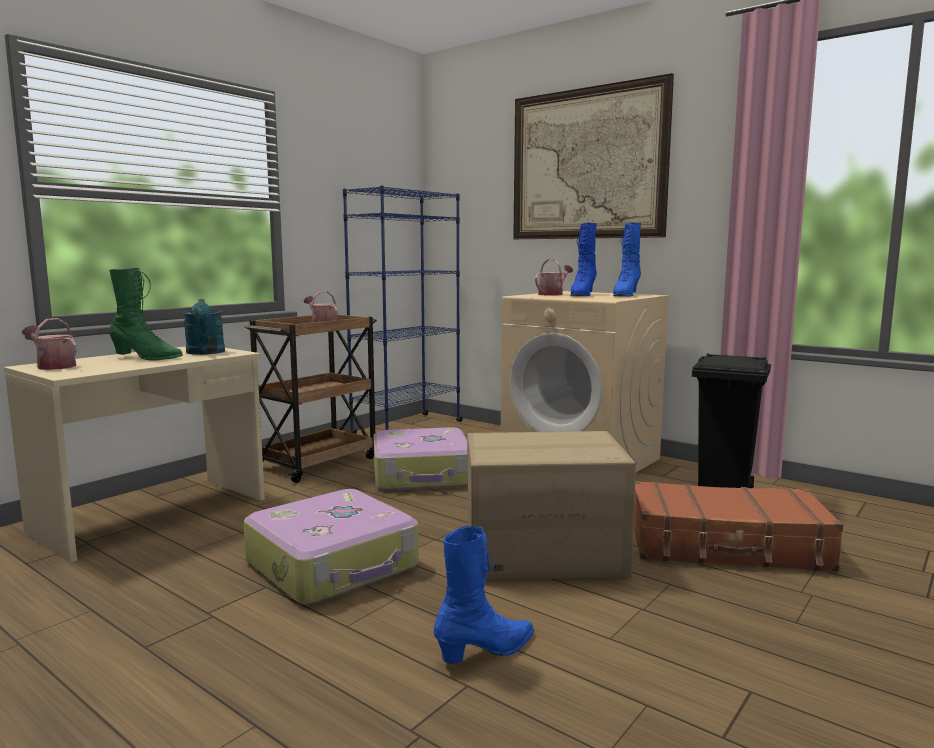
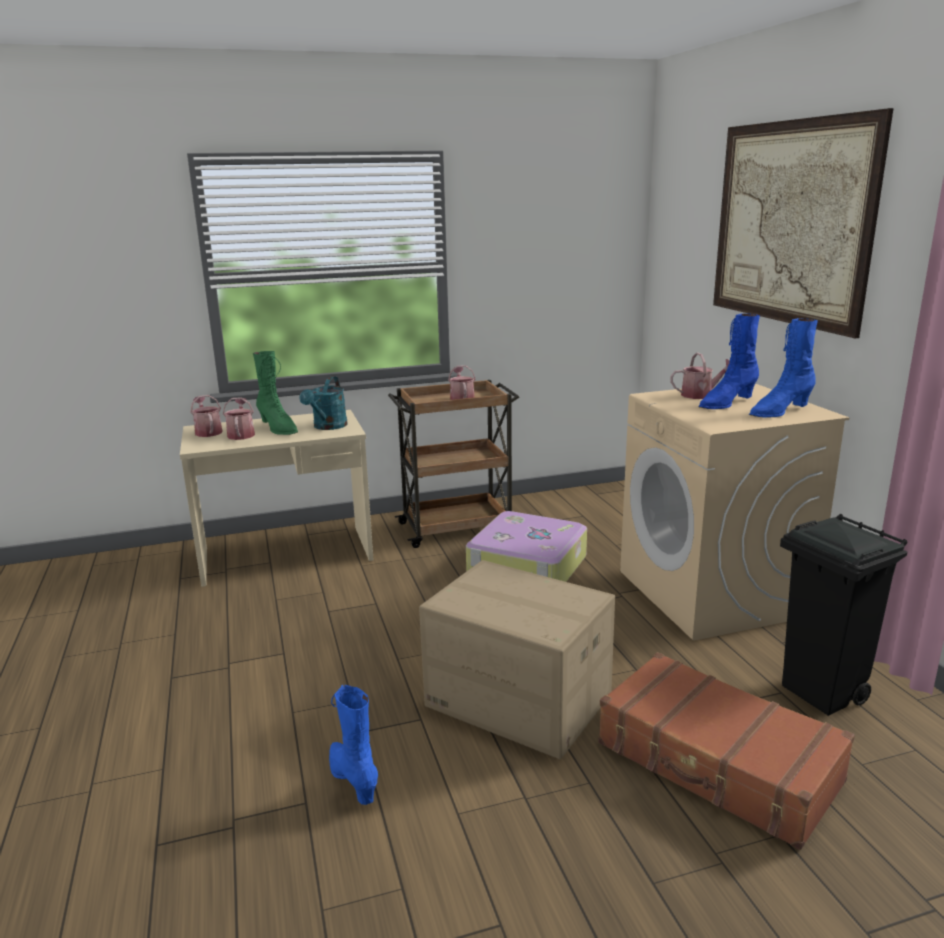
camera: 35 degrees right, 10 degrees up
suitcase [244,489,419,605] -> none
blue bookcase [343,185,463,434] -> none
blue boot [434,526,534,664] -> blue boot turned 120 degrees counterclockwise [329,685,378,805]
none -> watering can [223,397,255,440]

